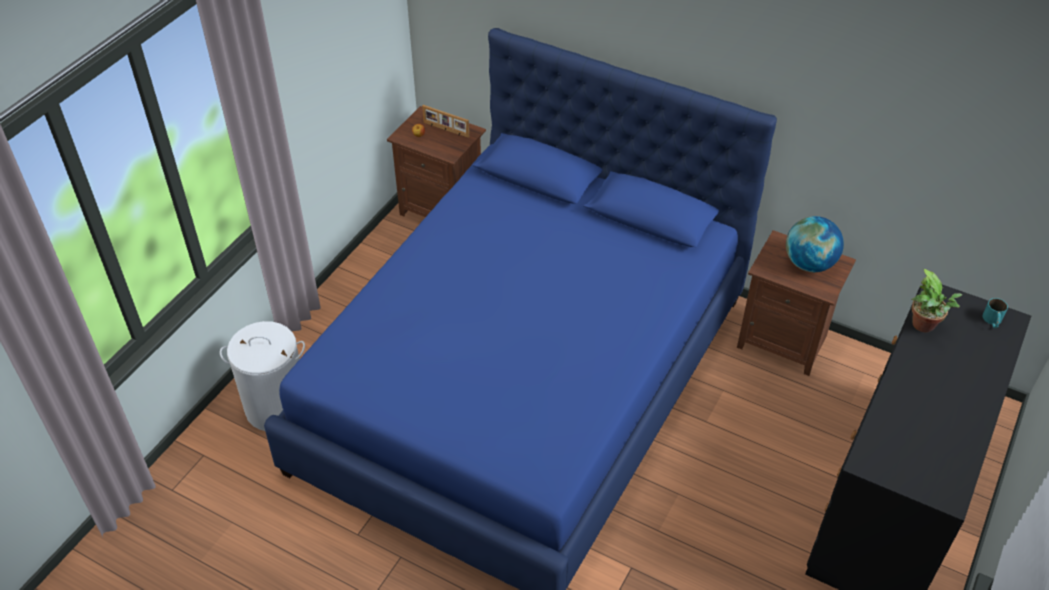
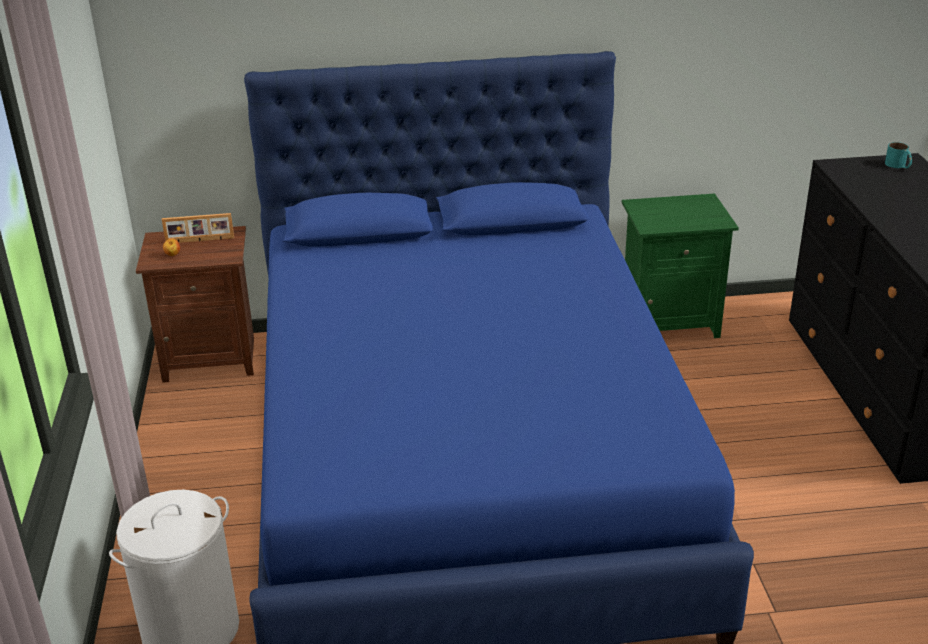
camera: 35 degrees left, 15 degrees down
brown nightstand [737,230,856,376] -> green nightstand [622,193,739,338]
globe [786,216,844,272] -> none
potted plant [911,269,962,332] -> none

